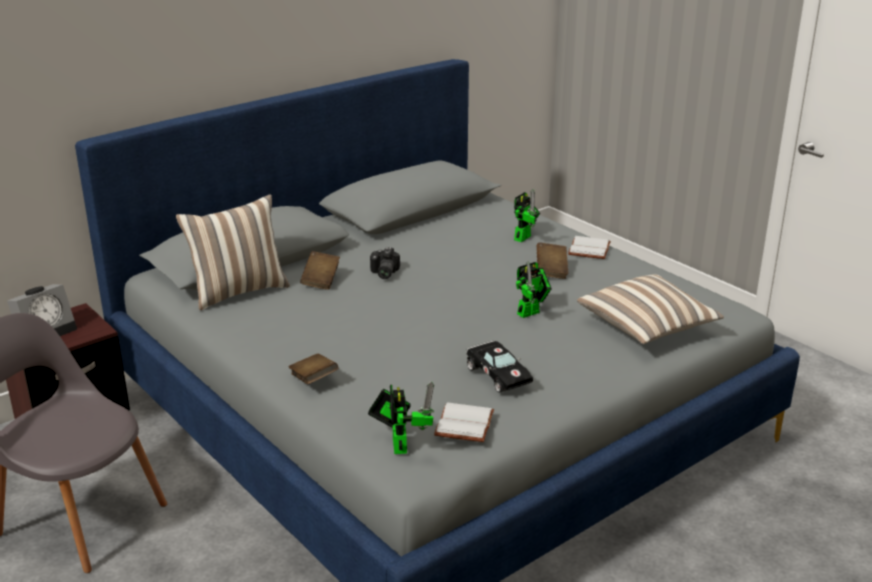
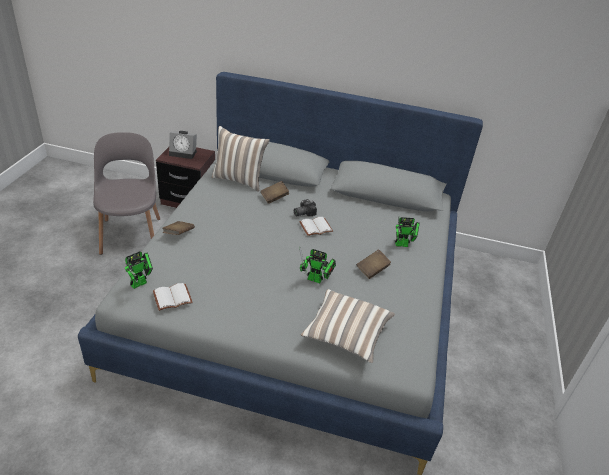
camera: 50 degrees right, 10 degrees up
black toy car [466,341,533,393] -> none
white book [568,236,611,259] -> white book moved to [299,217,333,236]

